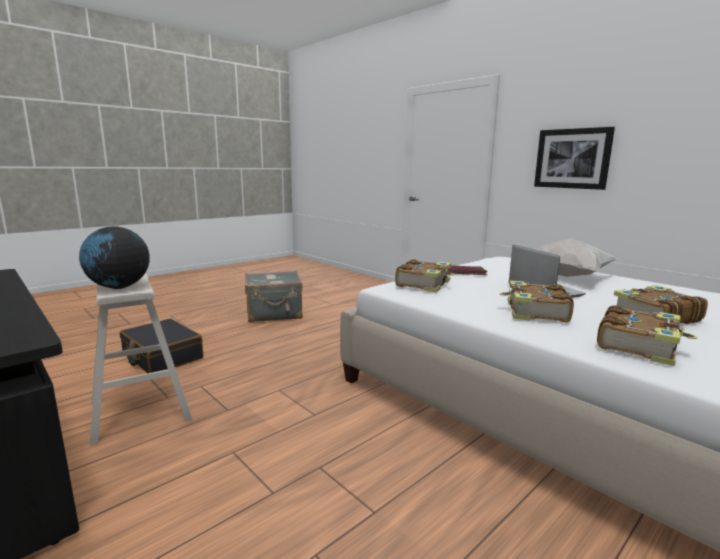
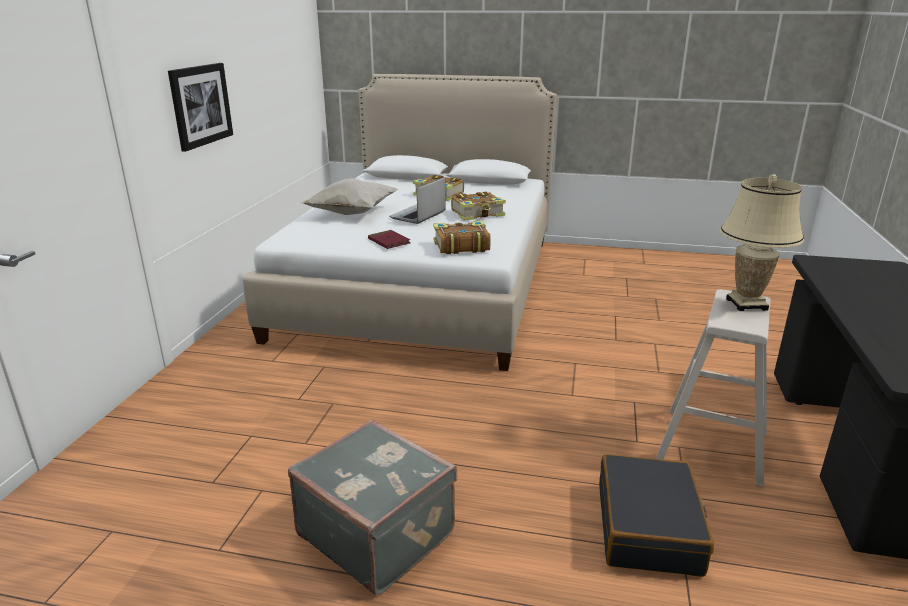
camera: 125 degrees left, 10 degrees up
globe [79,226,150,289] -> beige table lamp [720,174,804,311]
book [597,305,697,366] -> none

